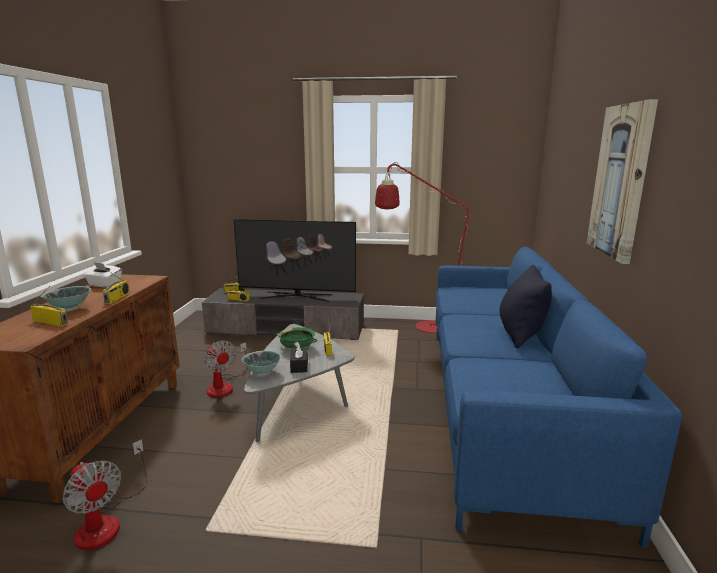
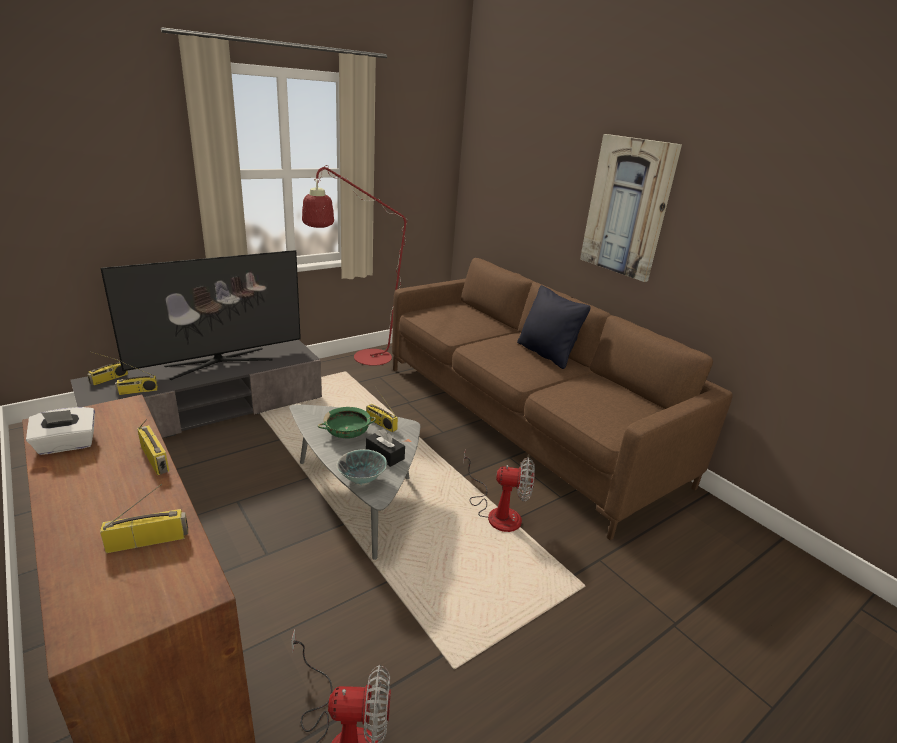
camera: 45 degrees left, 10 degrees up
bowl [41,286,91,312] -> none
fan [204,341,248,398] -> fan moved to [463,449,535,532]
blue sofa [436,247,682,548] -> brown sofa [392,258,733,540]

